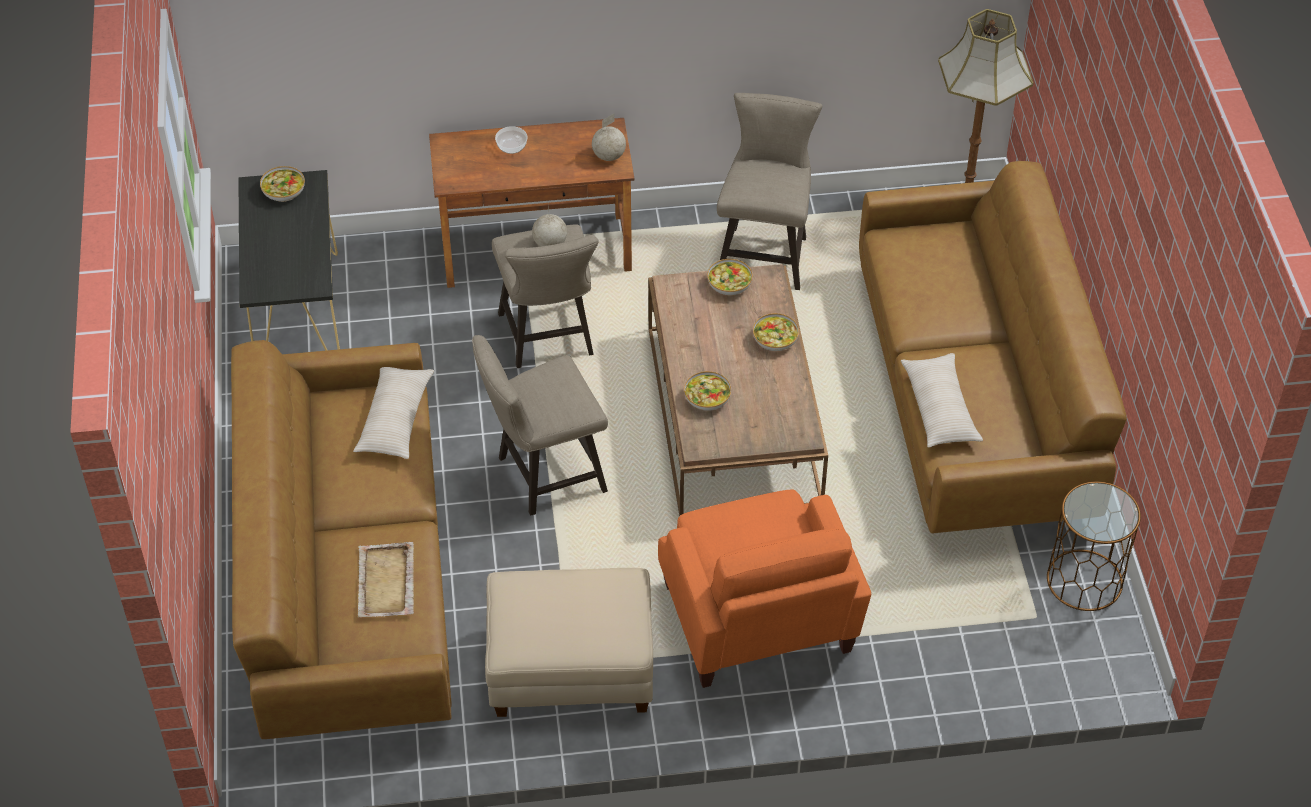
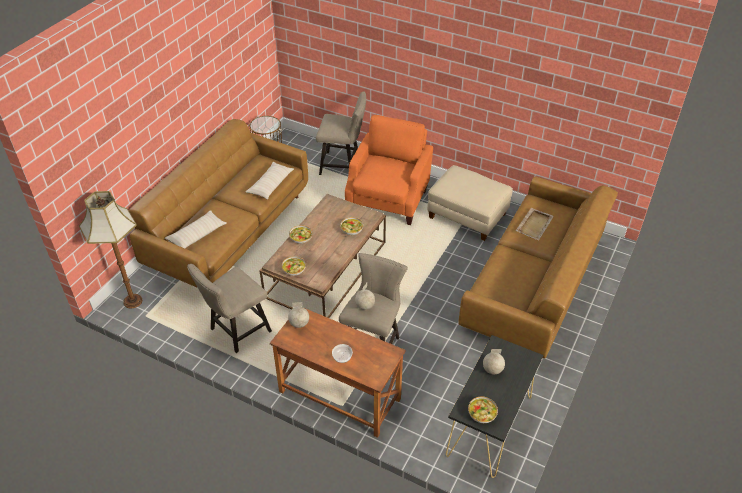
camera: 145 degrees left, 5 degrees down
beige pillow [353,367,434,459] -> beige pillow moved to [165,210,227,248]
beige stool [472,335,608,516] -> beige stool moved to [316,92,366,175]
none -> globe [483,349,505,374]

